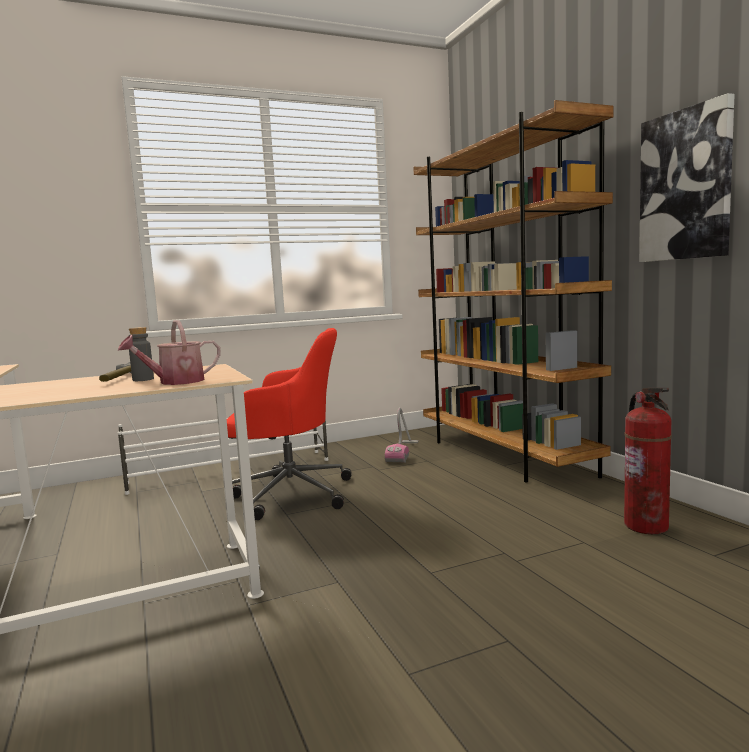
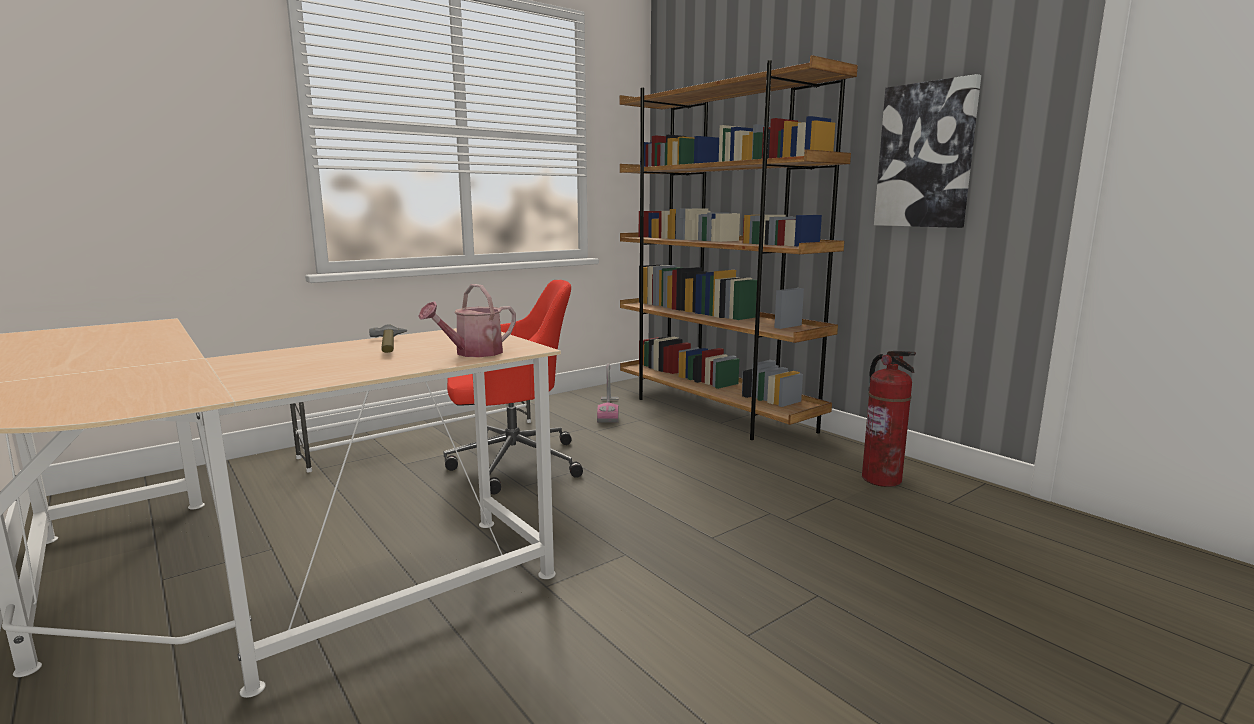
camera: 15 degrees left, 5 degrees up
grey bottle [129,327,154,381] -> none

